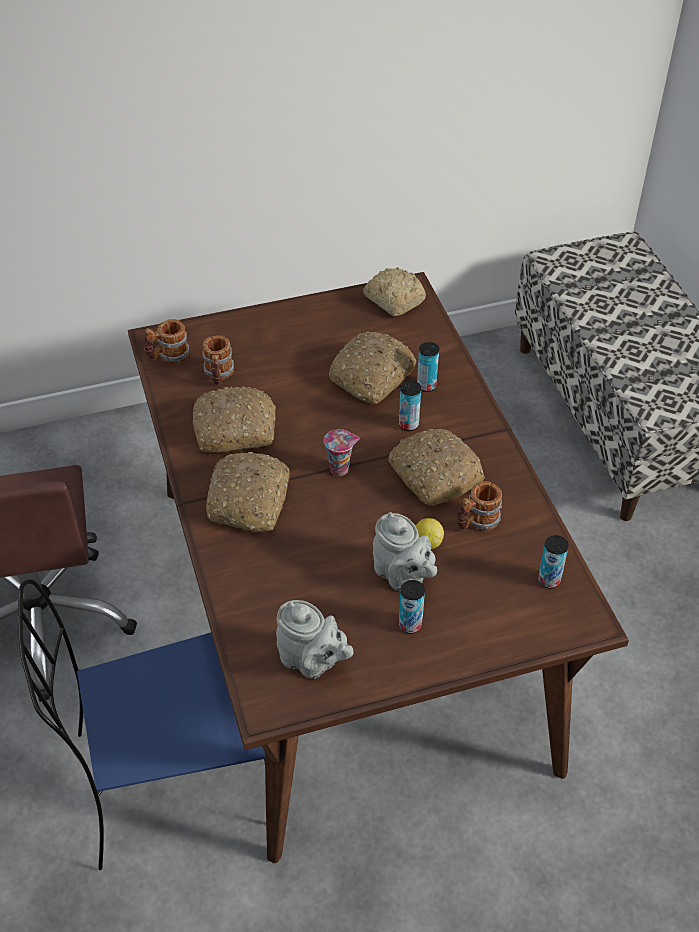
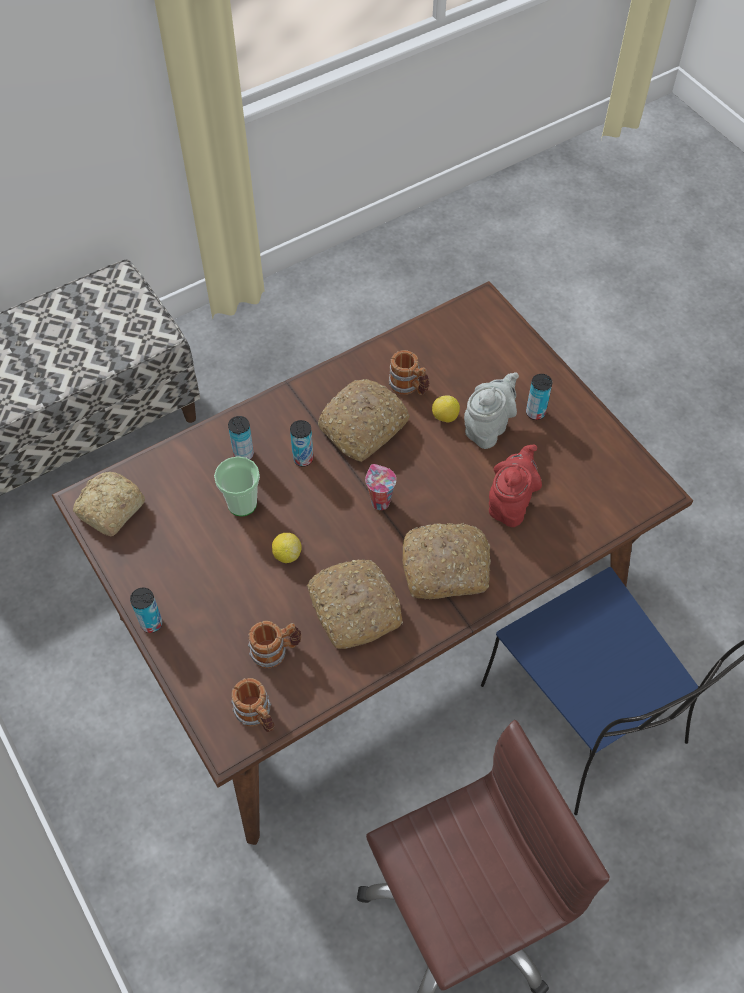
camera: 105 degrees left, 10 degrees up
grey teapot [276,600,354,679] -> none
bread [329,331,417,404] -> cup [214,456,260,517]
can [538,535,569,588] -> can moved to [130,588,163,633]
none -> lemon [272,533,302,563]
none -> red teapot [489,444,542,527]

